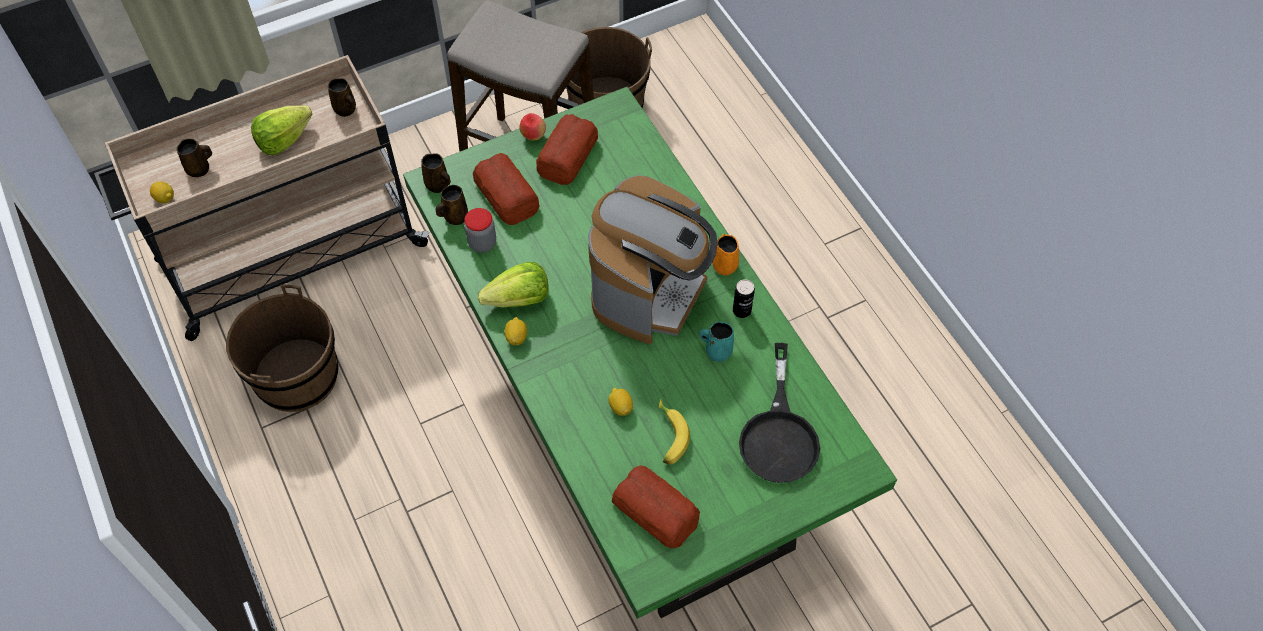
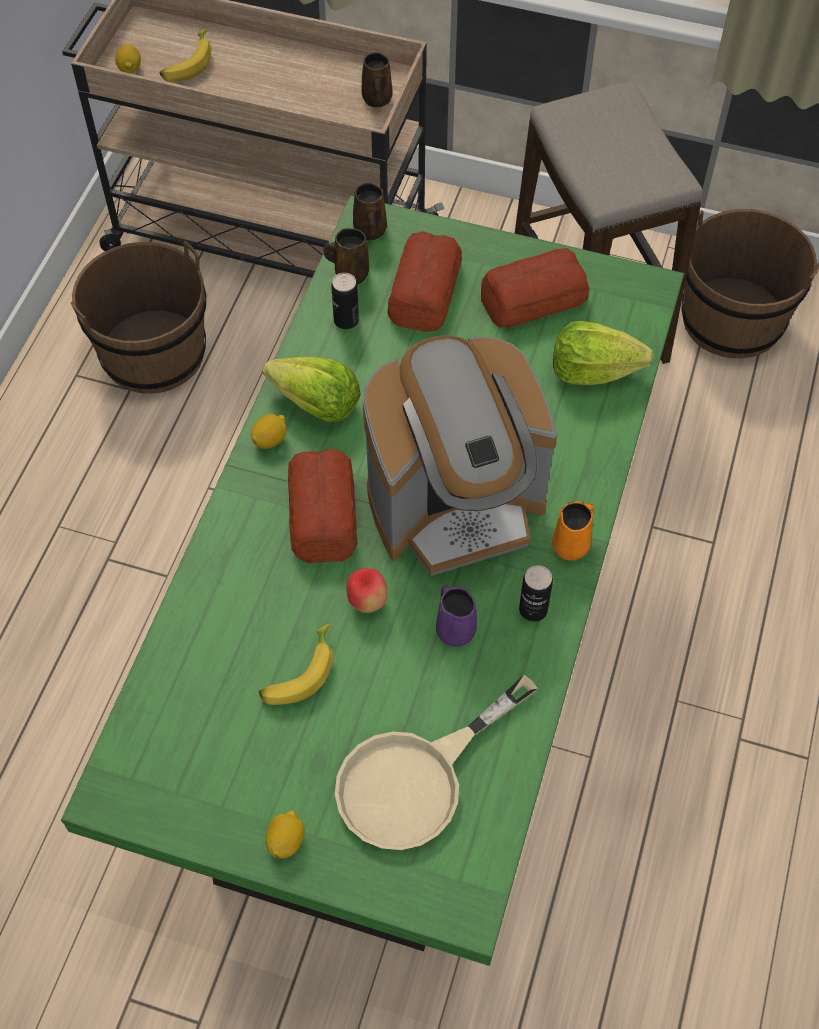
camera: 45 degrees right, 0 degrees up
brown mug [177,138,212,177] -> banana [160,29,212,82]
lettuce [251,105,313,155] -> lettuce moved to [553,321,653,385]
jar [464,208,496,253] -> can [331,273,359,329]
apple [520,113,546,140] -> apple moved to [346,568,388,613]
lemon [609,388,633,416] -> lemon moved to [266,810,305,859]
bread [612,465,700,548] -> bread moved to [288,449,357,563]
turquoise mug [699,321,734,362] -> purple mug [436,585,477,647]
black frying pan [739,343,820,483] -> beige frying pan [335,675,538,850]

